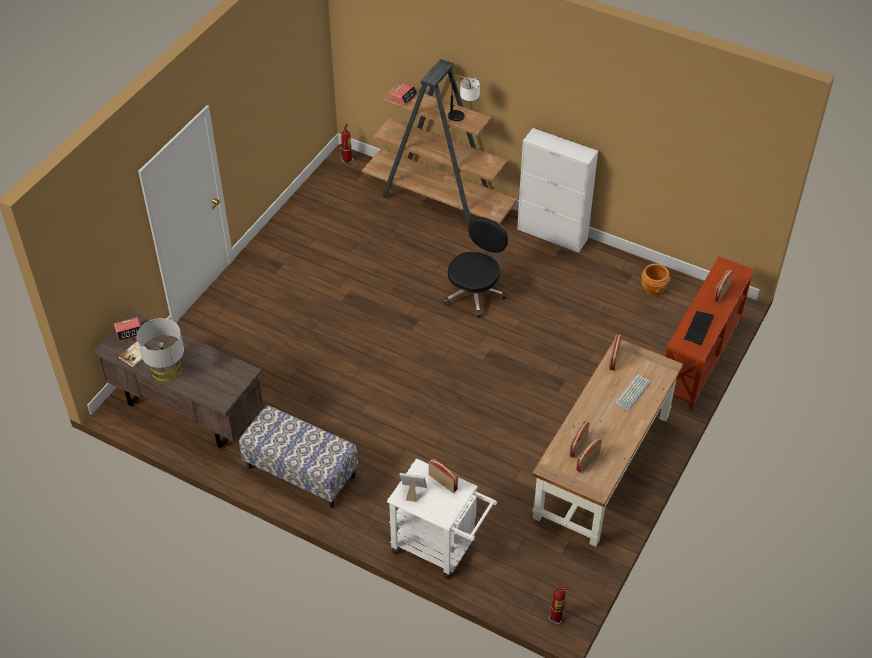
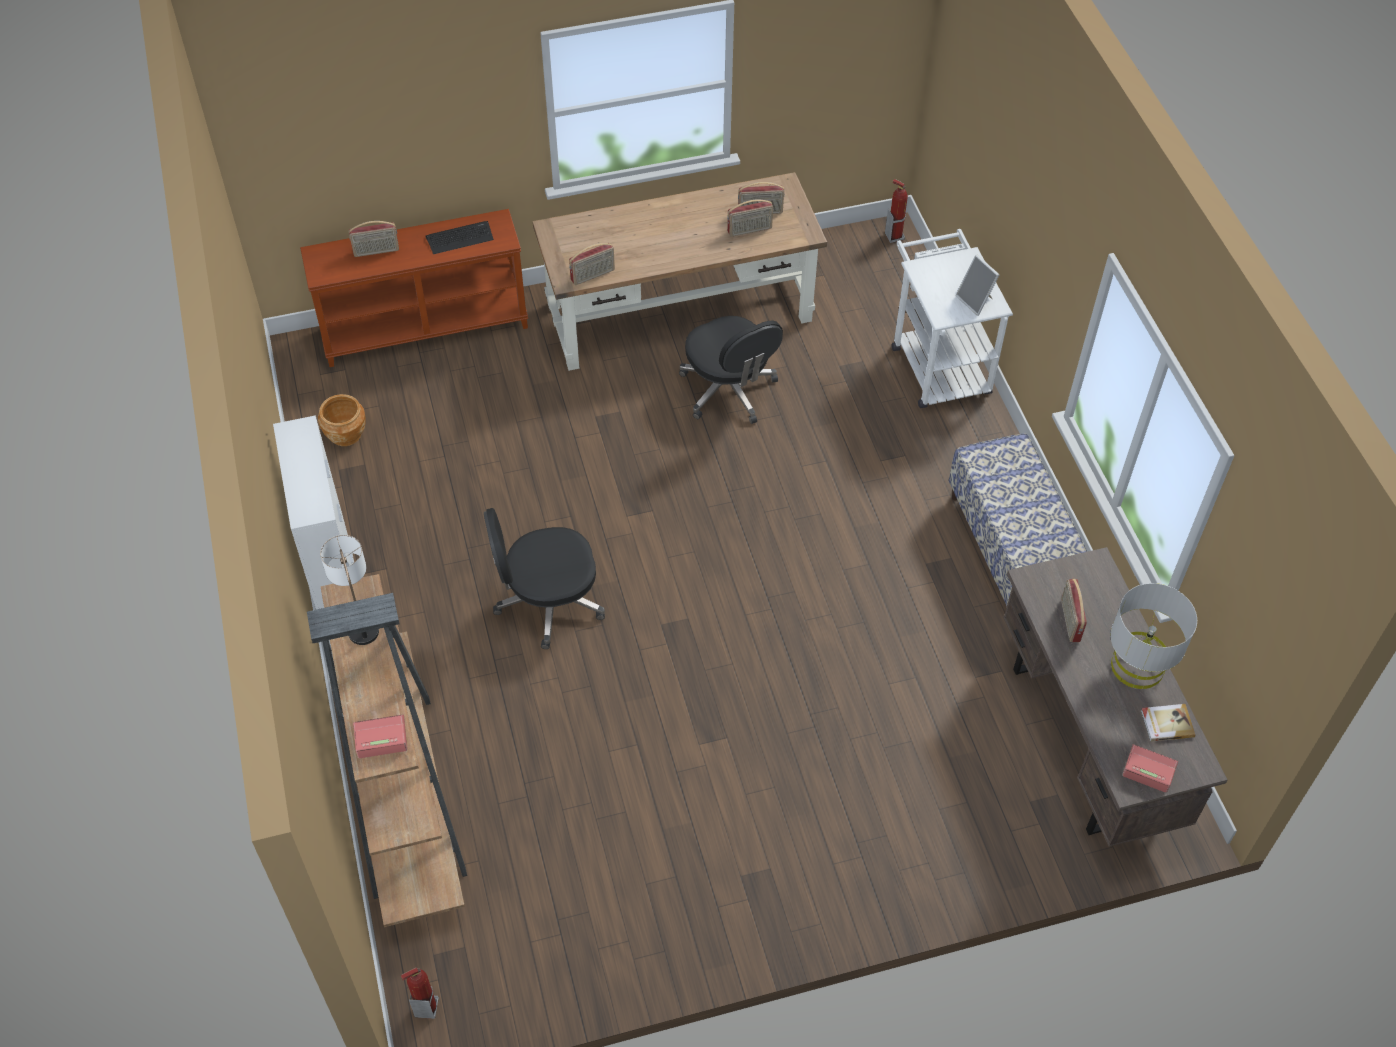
camera: 135 degrees left, 5 degrees up
radio [429,459,458,493] -> radio moved to [1061,579,1087,642]
keyboard [615,375,650,411] -> none
none -> black office chair [679,316,783,424]

